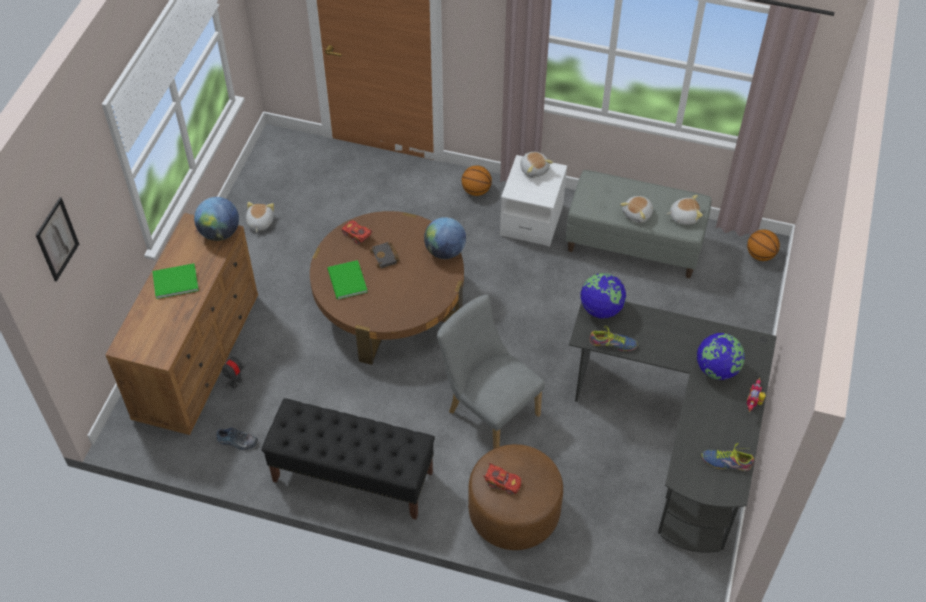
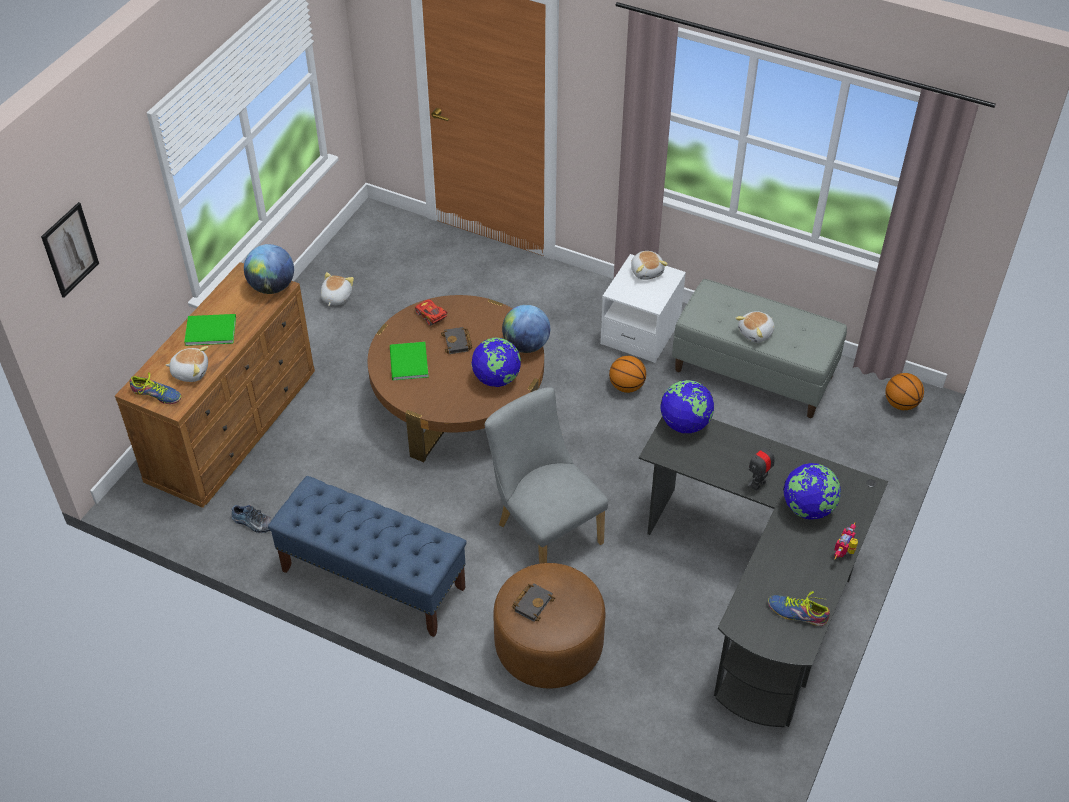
camera: 10 degrees right, 5 degrees down
toy robot [222,351,246,389] -> toy robot moved to [748,443,775,491]
black bench [261,398,435,519] -> blue bench [268,476,467,637]
basketball [461,165,492,196] -> basketball moved to [609,356,646,393]
red toy car [483,463,521,495] -> black book [512,583,555,622]
shoe [590,326,638,351] -> shoe moved to [129,372,182,404]
plush toy [666,195,703,225] -> plush toy moved to [166,346,208,382]
none -> globe [471,338,521,387]

